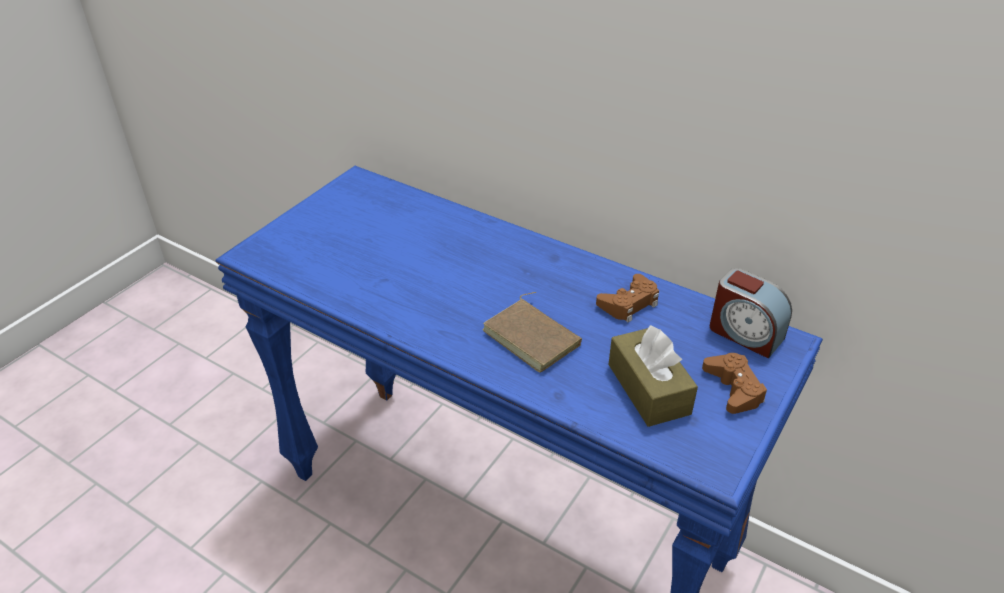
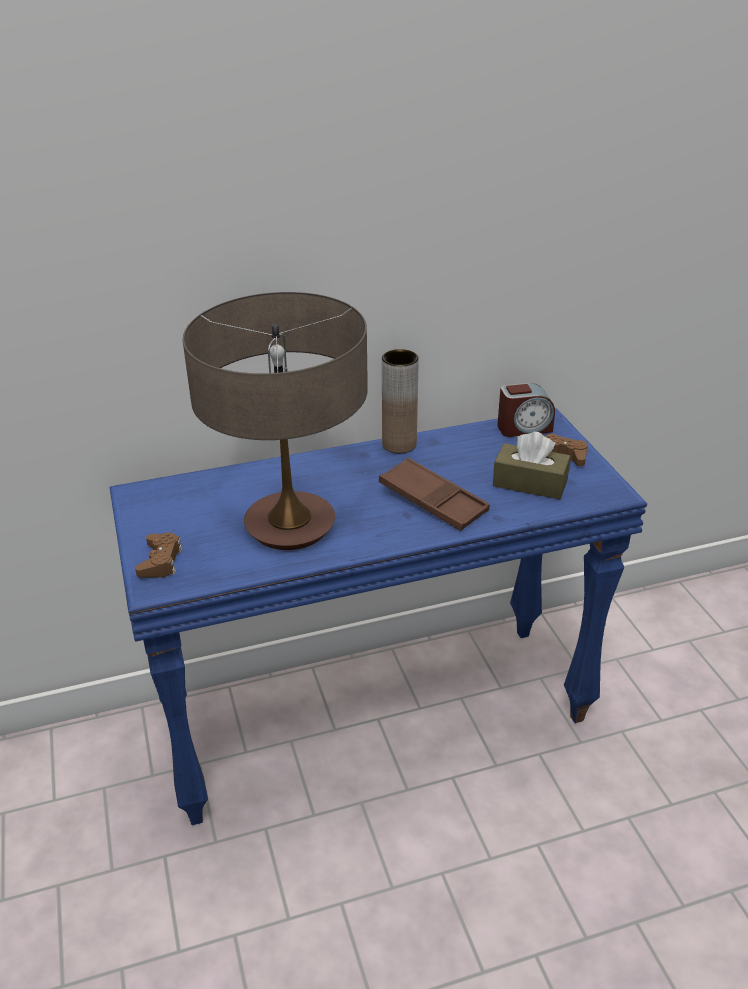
camera: 50 degrees left, 5 degrees down
brown book [482,292,582,373] -> brown tray [379,458,490,531]
brown game controller [596,274,659,322] -> brown game controller moved to [135,532,183,578]
none -> table lamp [183,292,368,550]
none -> brown vase [382,349,419,453]

